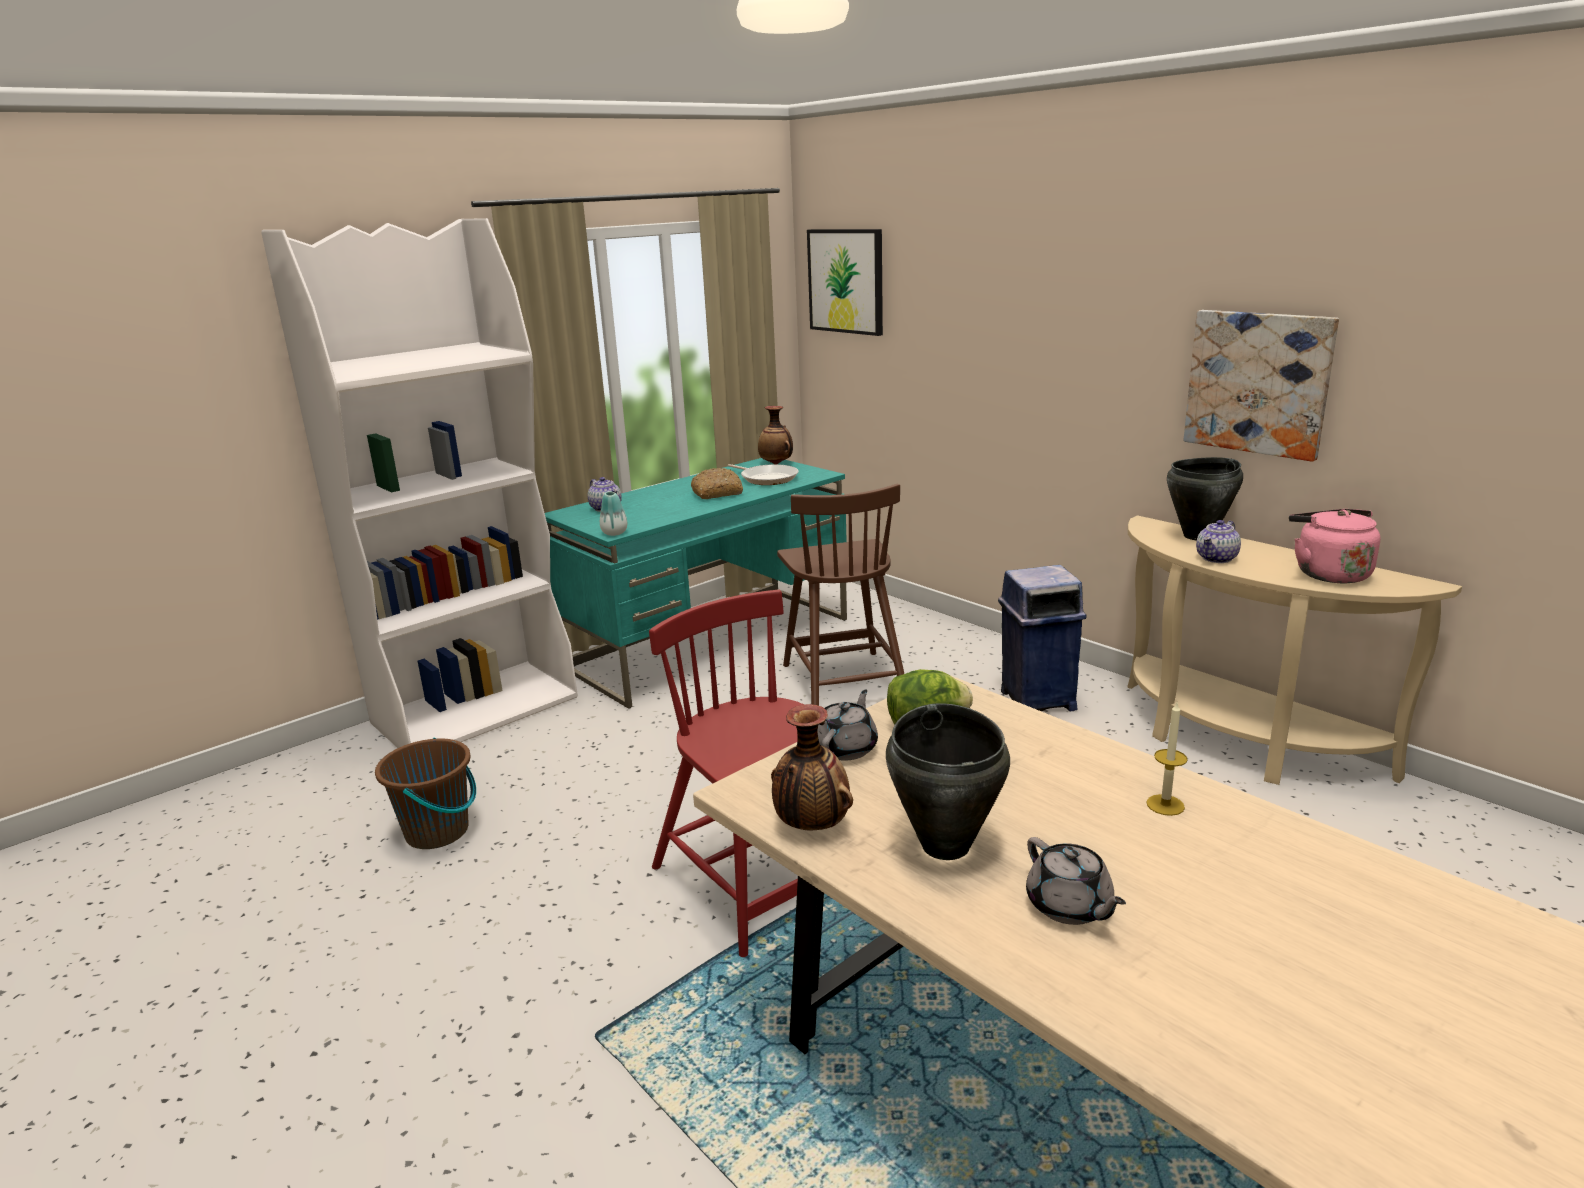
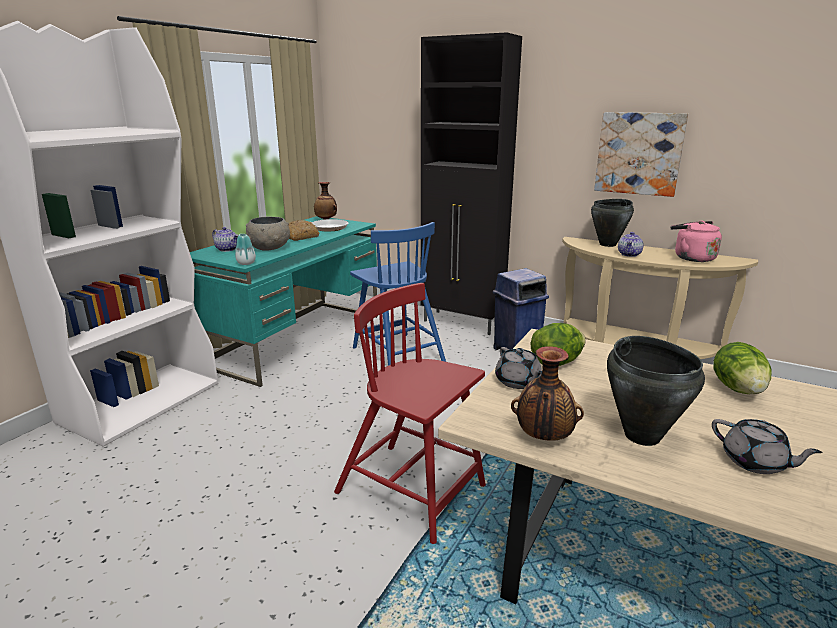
camera: 20 degrees left, 0 degrees up
brown bucket [375,738,476,849] -> none
brown chair [777,484,904,706] -> blue chair [350,222,446,366]
picture [807,229,883,336] -> none
grey teapot [818,689,878,761] -> grey teapot turned 150 degrees clockwise [495,347,542,389]
candle [1146,702,1188,816] -> lettuce [713,342,772,394]
none -> grey bowl [246,217,290,251]
none -> black cabinet [421,32,522,335]

